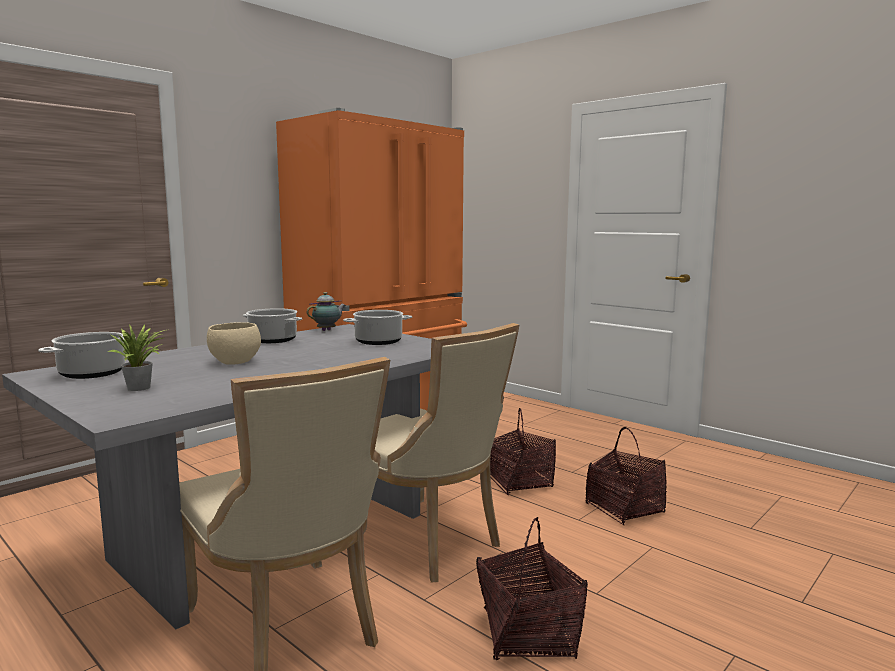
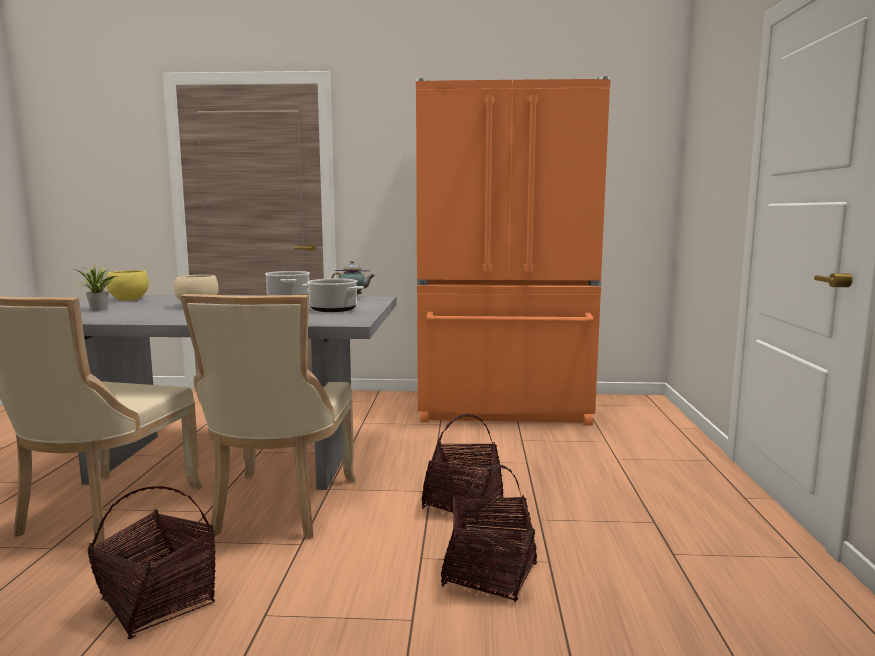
camera: 50 degrees right, 0 degrees up
cooking pot [38,332,136,379] -> yellow bowl [106,270,149,301]

